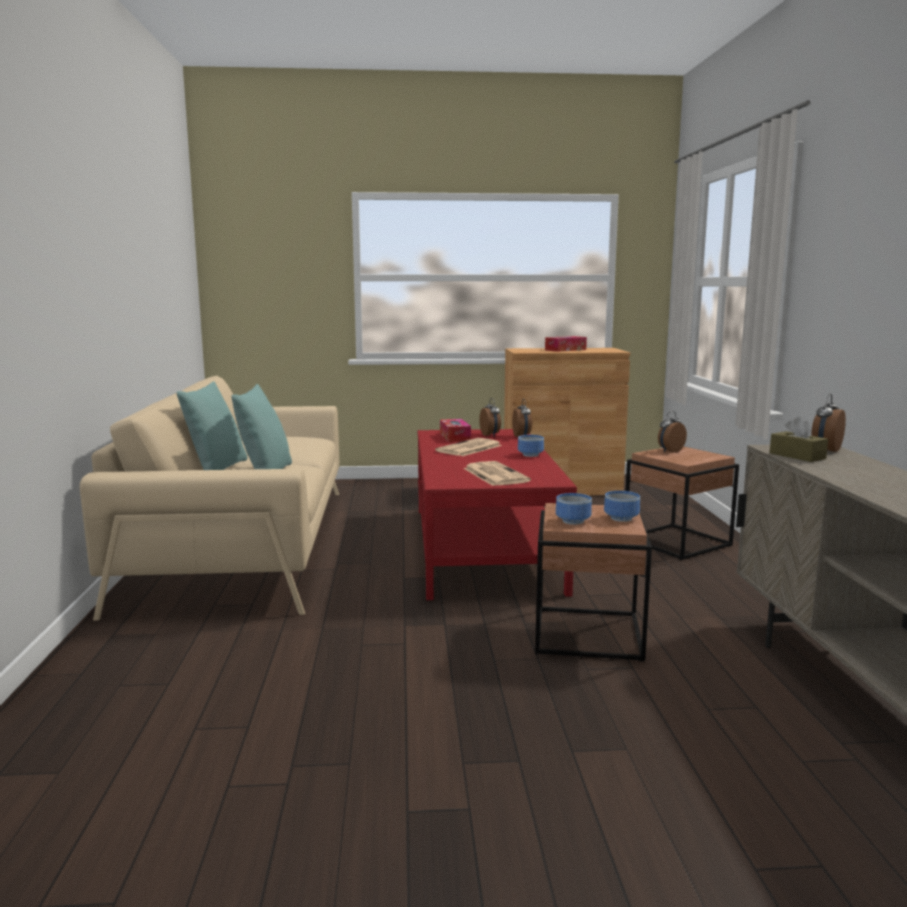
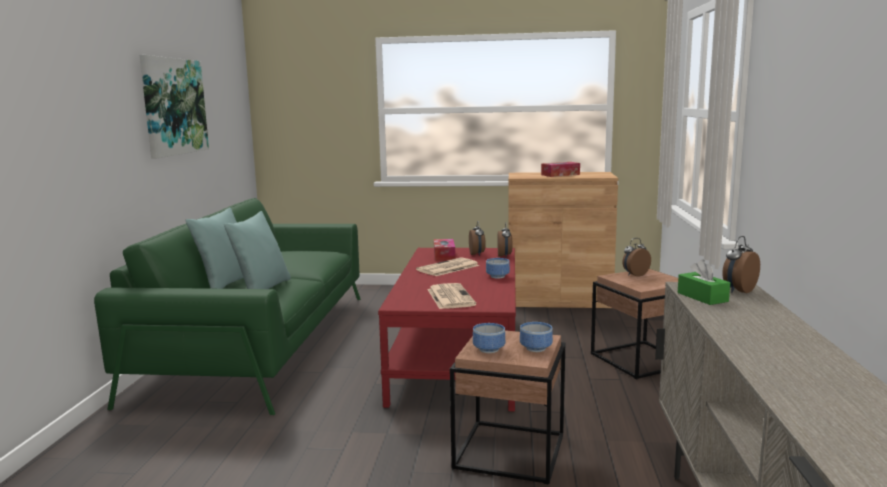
camera: 10 degrees right, 0 degrees up
beige sofa [80,376,339,621] -> green sofa [94,198,361,415]
brown tissue box [770,417,828,462] -> green tissue box [678,260,730,305]
none -> picture [140,55,209,158]

